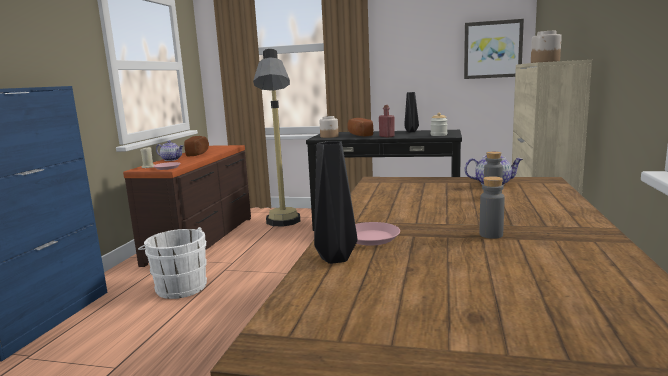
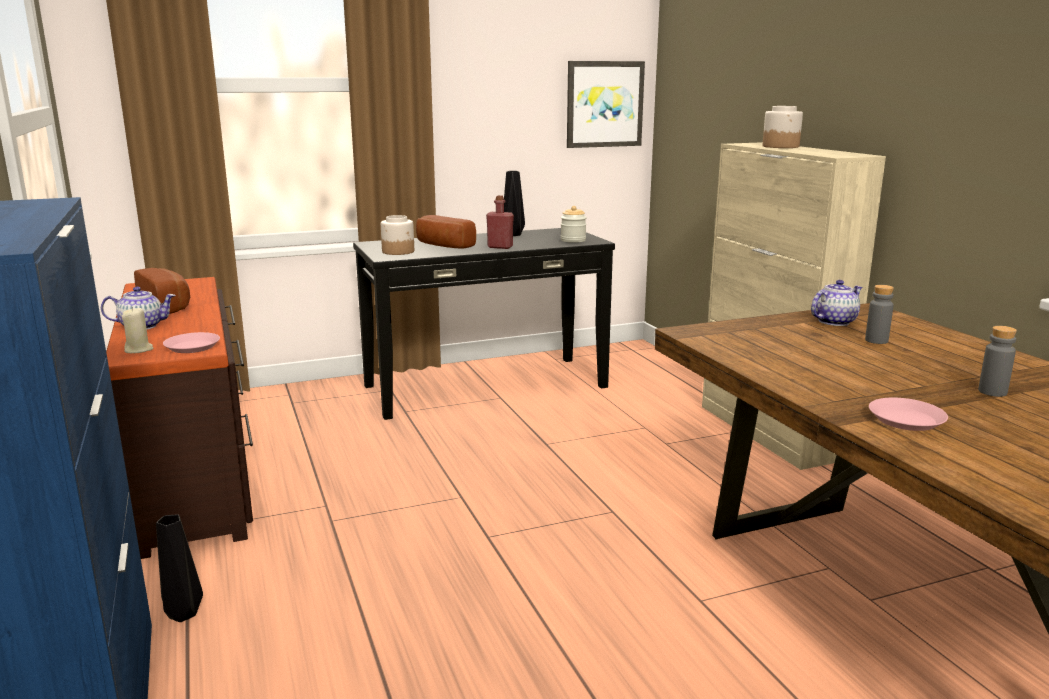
camera: 35 degrees left, 5 degrees up
white bucket [138,227,207,299] -> none
floor lamp [253,49,300,226] -> none
black vase [314,141,357,264] -> black vase moved to [156,515,203,622]

